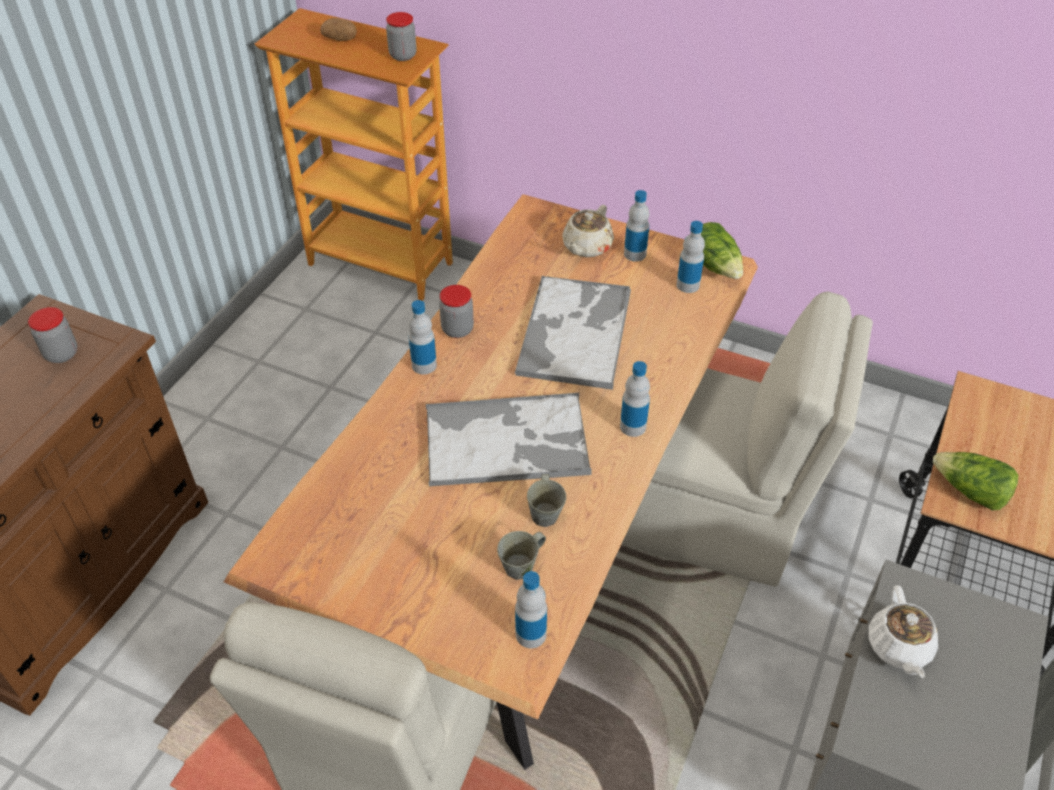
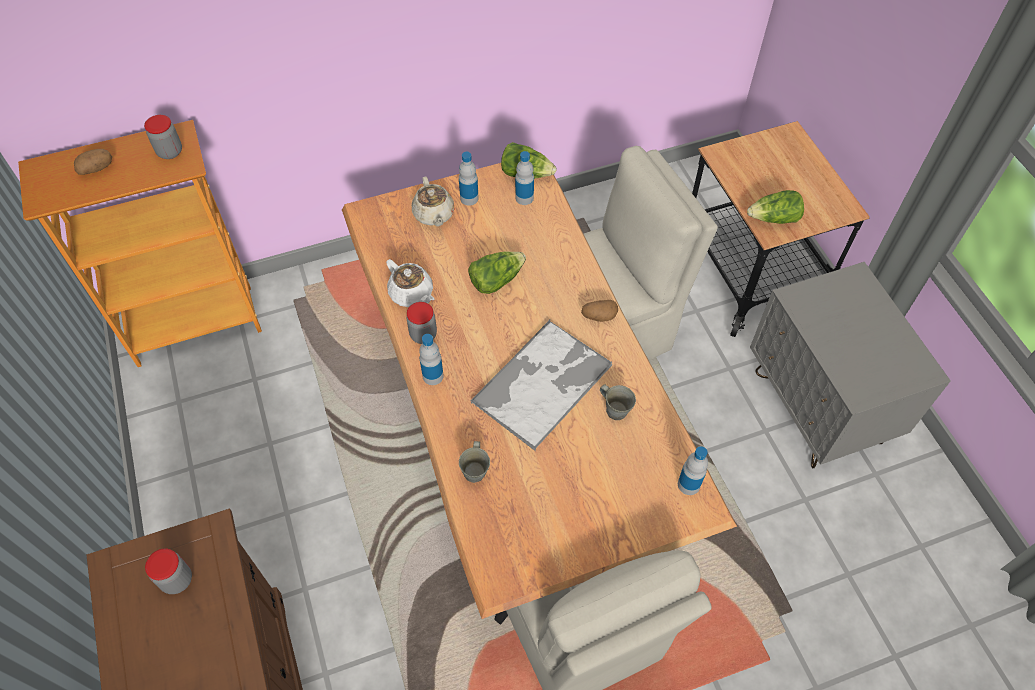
camera: 45 degrees left, 10 degrees up
grey mug [497,531,546,580] -> grey mug moved to [459,441,490,483]
tray [515,276,631,390] -> lettuce [468,251,526,294]
bottle [620,361,650,437] -> potato [581,300,618,322]
white teapot [869,585,938,678] -> white teapot moved to [386,259,435,307]

